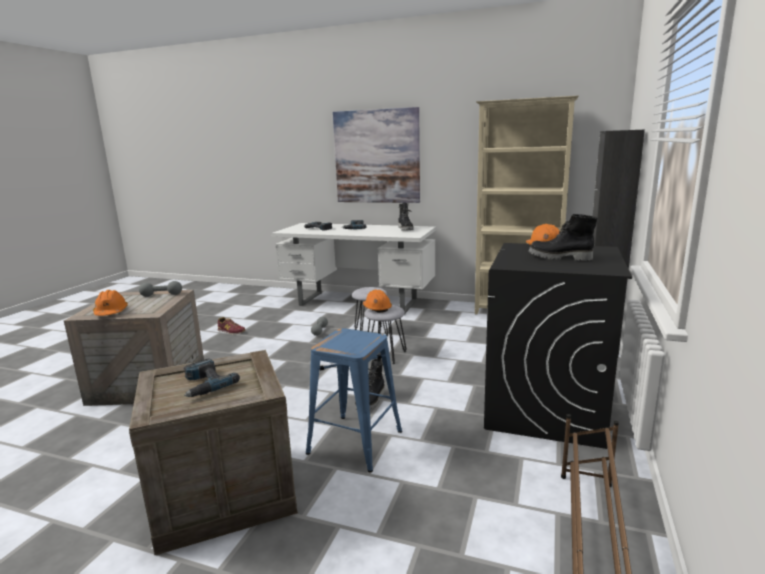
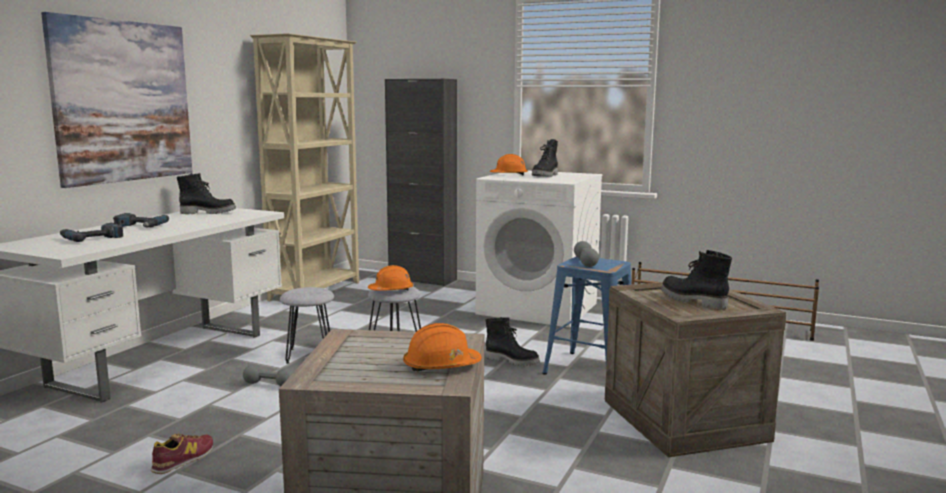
camera: 85 degrees left, 5 degrees down
grey dumbbell [139,281,182,297] -> grey dumbbell moved to [574,241,599,267]
power drill [183,359,240,397] -> black boot [661,250,732,310]
black washing machine [484,243,632,449] -> white washing machine [476,170,603,328]

